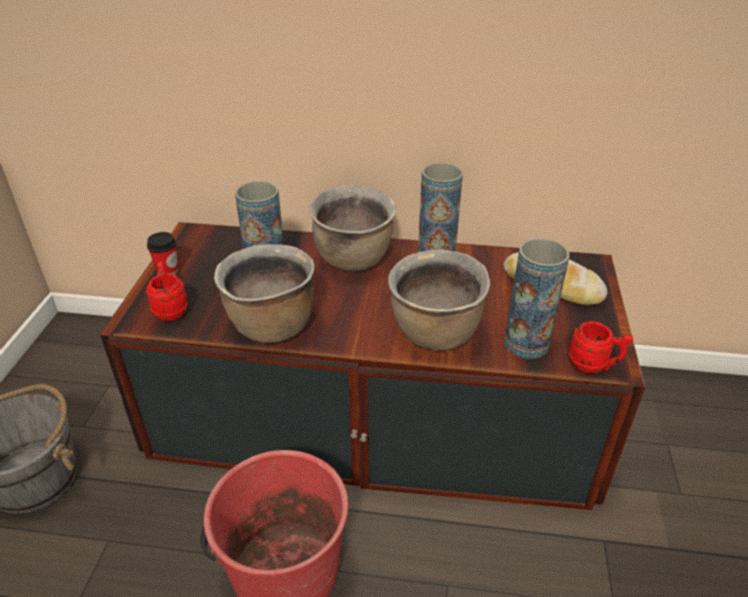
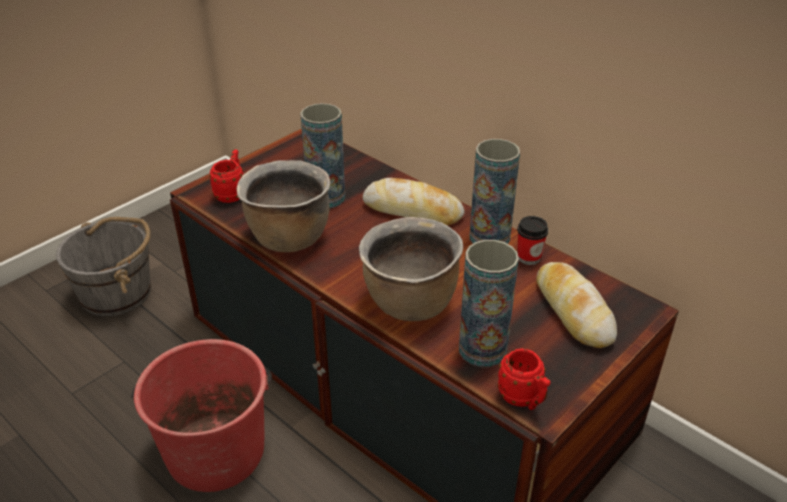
camera: 35 degrees right, 0 degrees up
cup [147,232,179,275] -> cup moved to [517,216,548,265]
brown cooking pot [309,185,396,271] -> bread [363,178,464,225]

